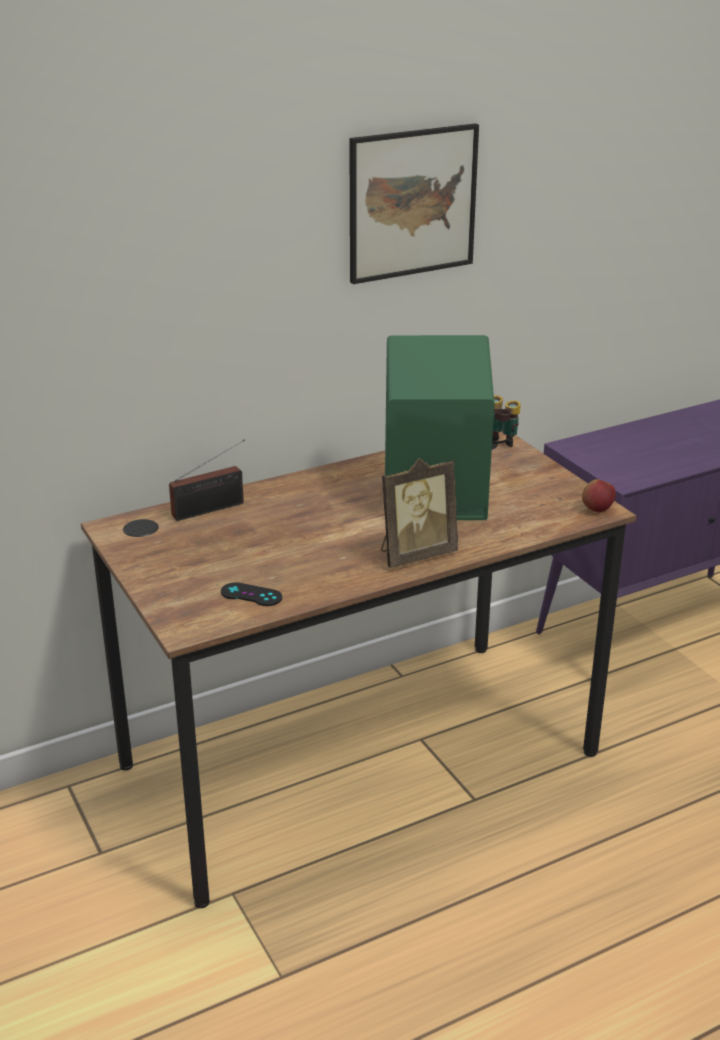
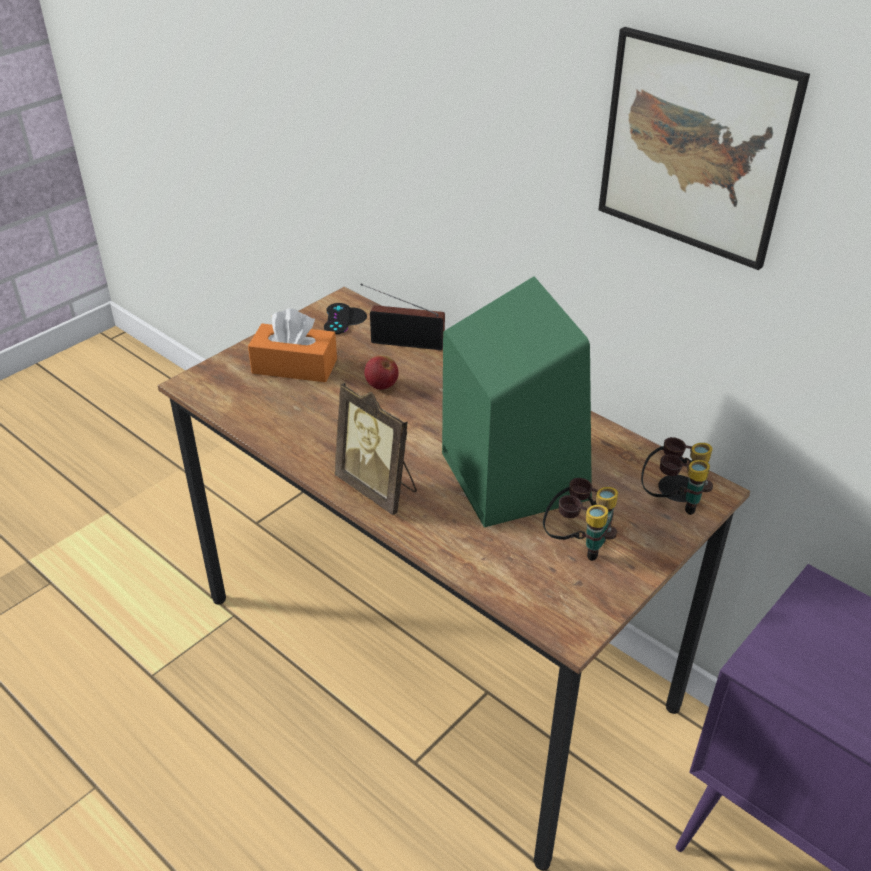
camera: 70 degrees right, 10 degrees up
radio [169,439,245,521] -> radio turned 150 degrees clockwise [360,284,445,350]
black game controller [221,582,282,606] -> black game controller moved to [324,303,350,334]
apple [582,479,616,512] -> apple moved to [364,355,399,390]
none -> orange tissue box [248,308,337,382]
none -> binoculars [543,478,618,561]

